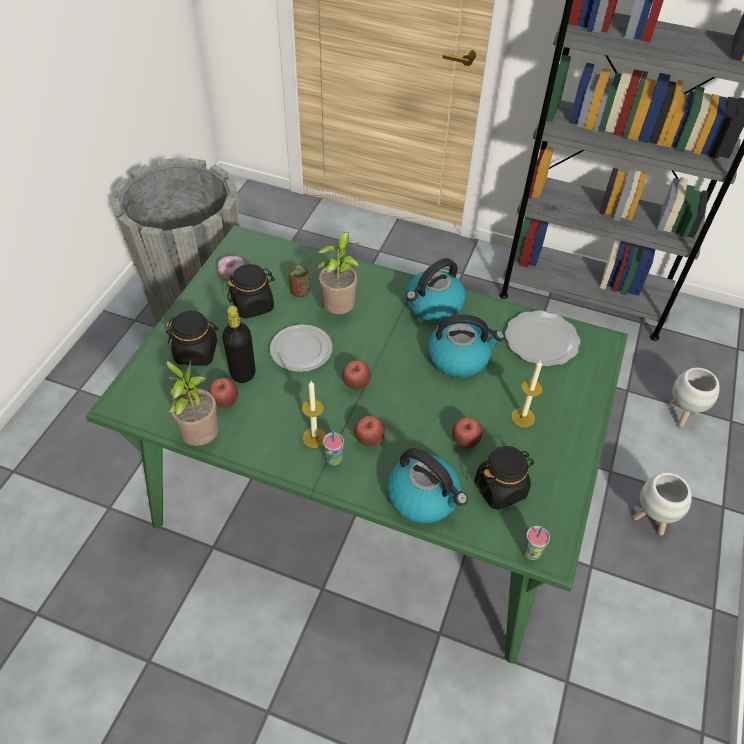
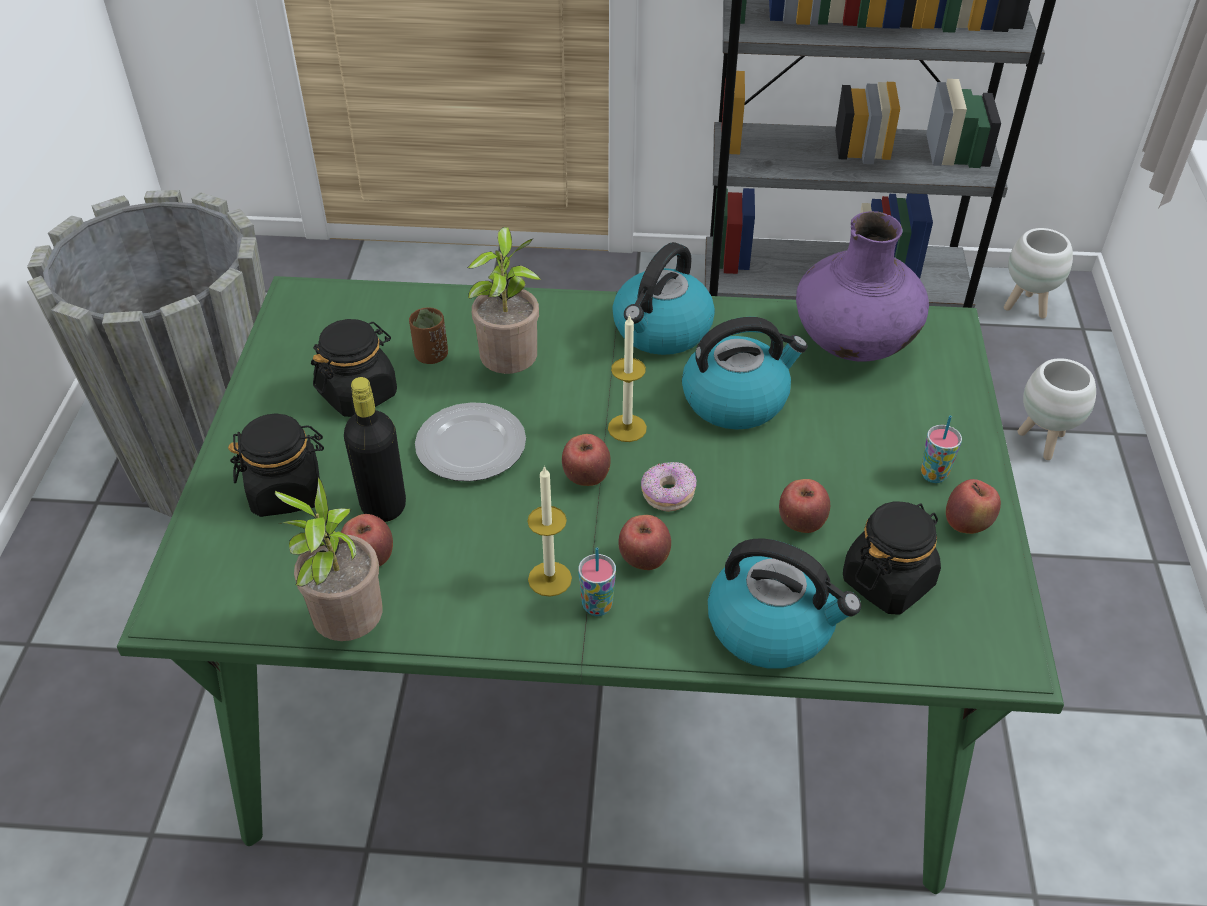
camera: 15 degrees left, 5 degrees down
donut [217,256,245,279] -> donut moved to [641,462,696,512]
plate [505,310,581,367] -> purple vase [796,211,929,362]
candle [511,360,543,427] -> candle moved to [608,314,647,442]
cup [522,526,550,560] -> cup moved to [921,416,962,483]
white planter [633,473,692,536] -> white planter moved to [1004,228,1073,319]
none -> apple [946,479,1001,534]

